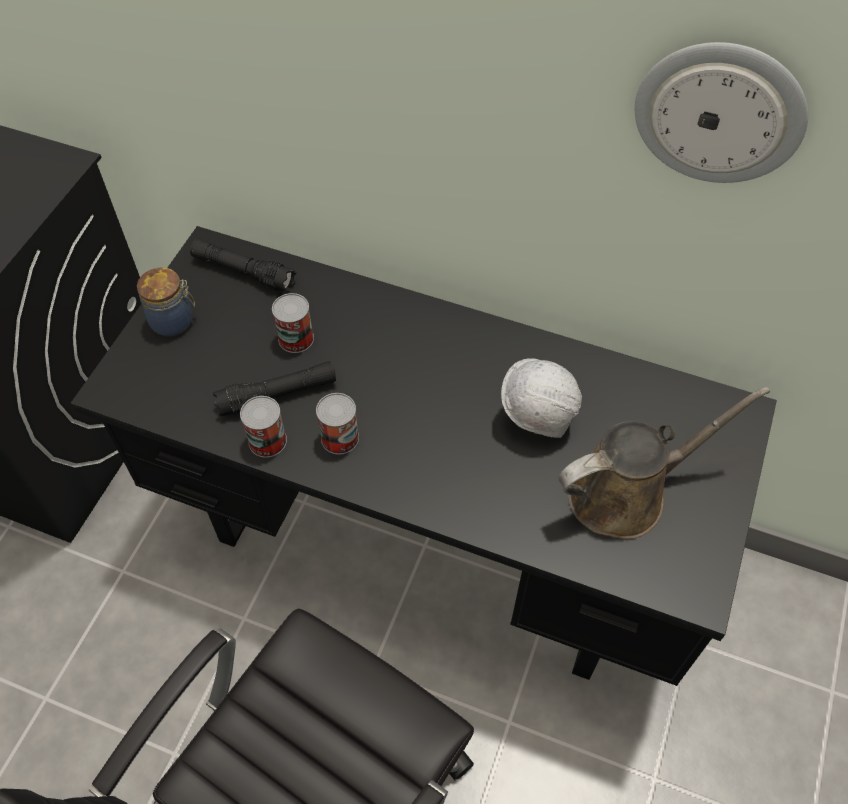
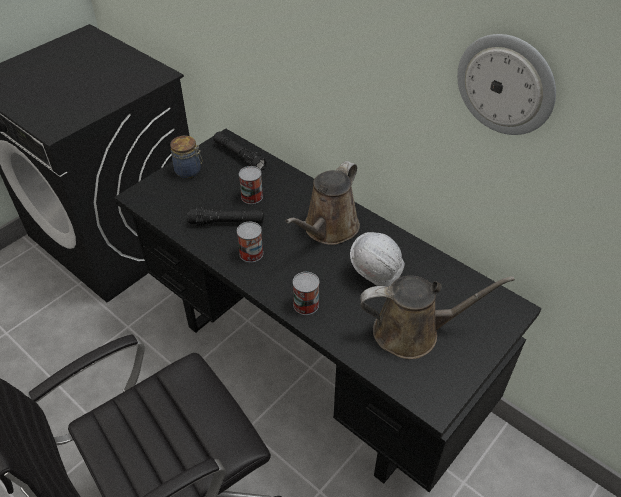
camera: 20 degrees right, 10 degrees down
can [240,396,287,458] -> can moved to [293,272,319,315]
none -> brown watering can [286,161,360,245]

